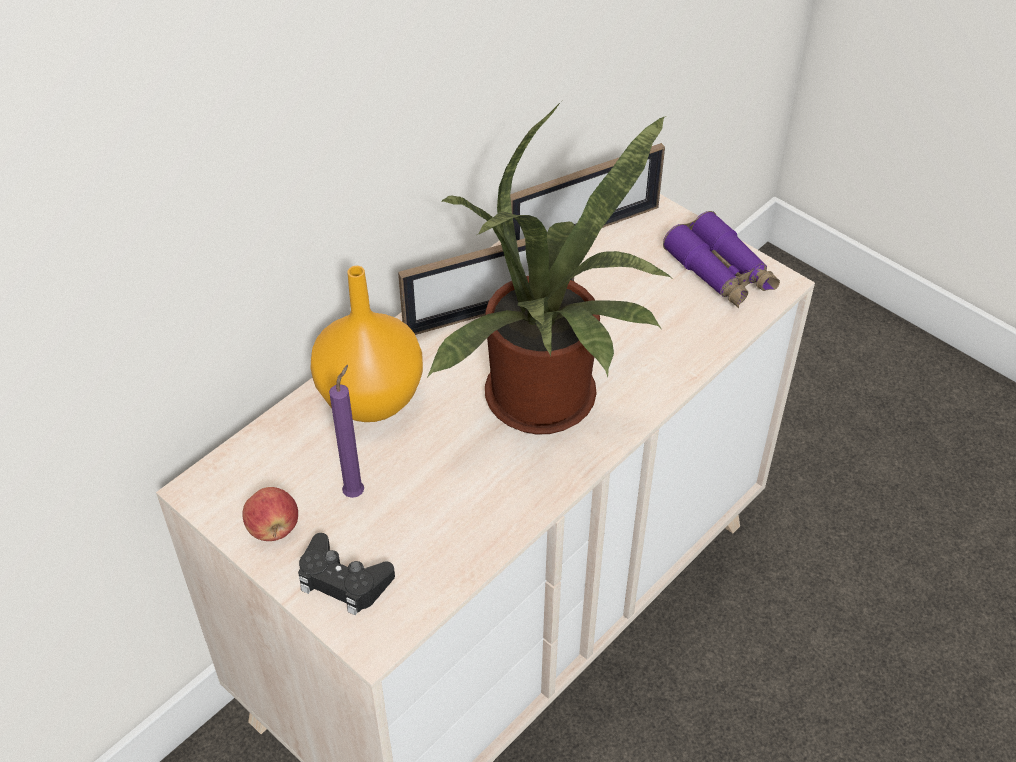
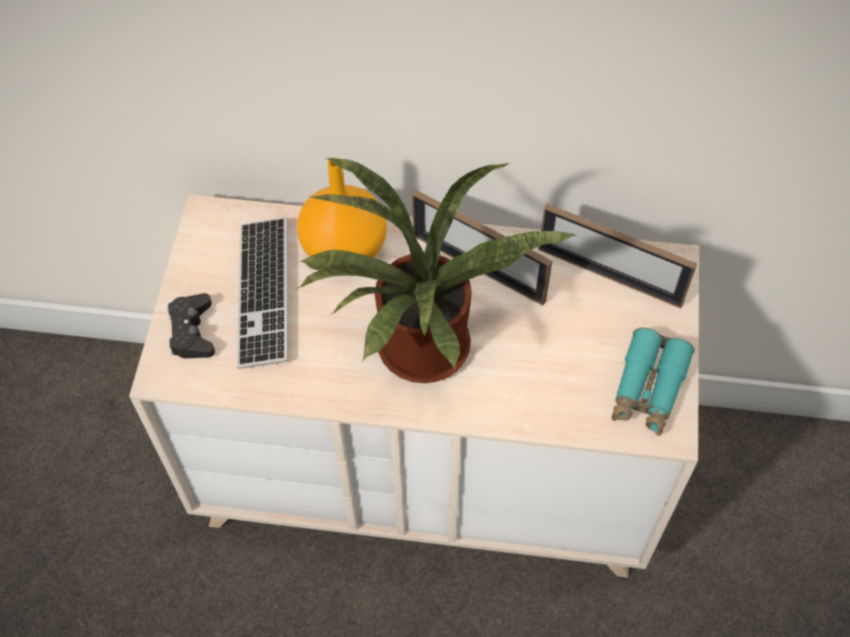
camera: 55 degrees right, 10 degrees up
apple [242,487,298,541] -> none
purple candle [329,365,364,498] -> keyboard [237,217,288,369]
purple binoculars [663,211,780,308] -> turquoise binoculars [611,327,695,436]

